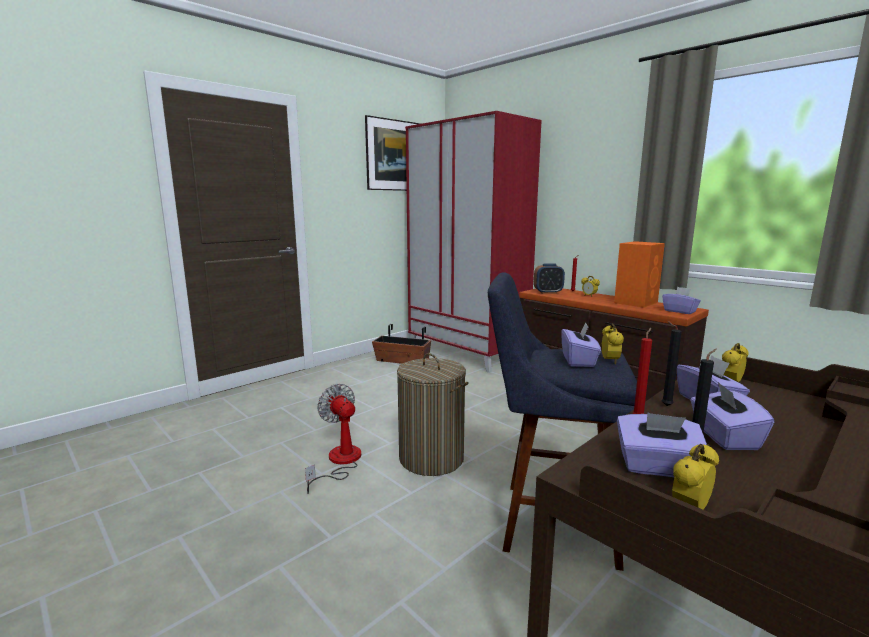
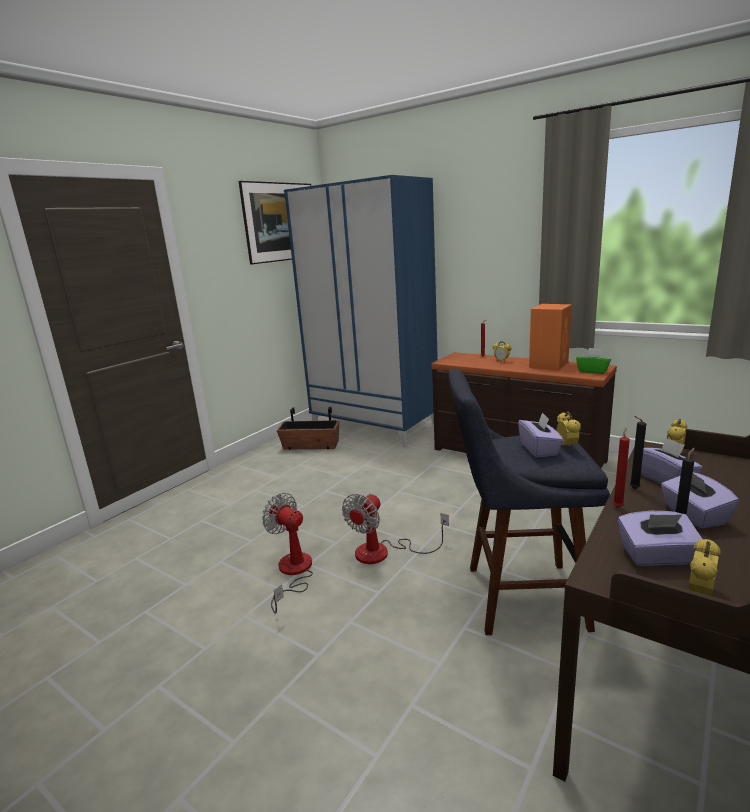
camera: 10 degrees left, 5 degrees up
laundry basket [397,353,469,476] -> fan [342,493,449,564]
red wardrobe [405,111,542,373] -> blue wardrobe [284,175,438,447]
alarm clock [534,263,565,294] -> none
purple tissue box [662,287,701,314] -> green tissue box [576,348,611,374]

